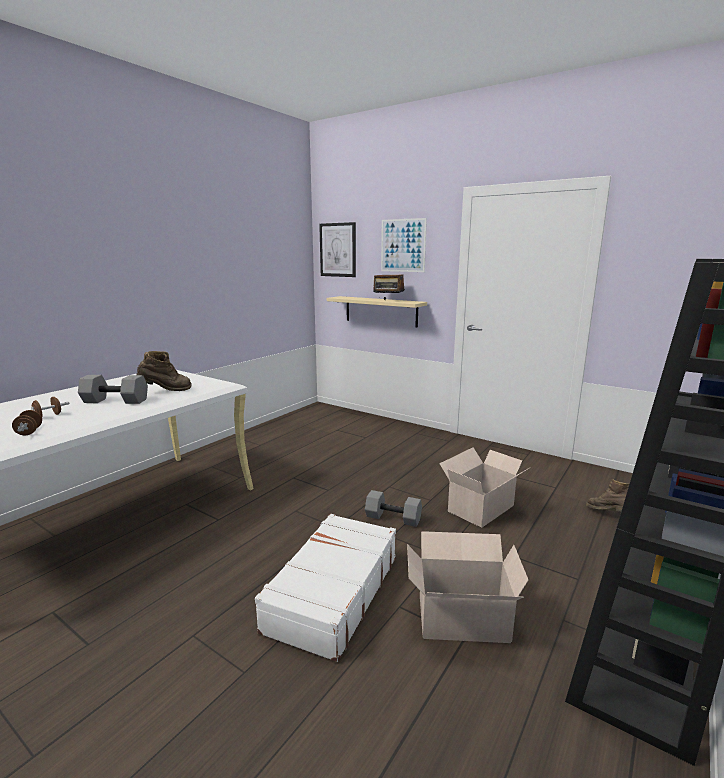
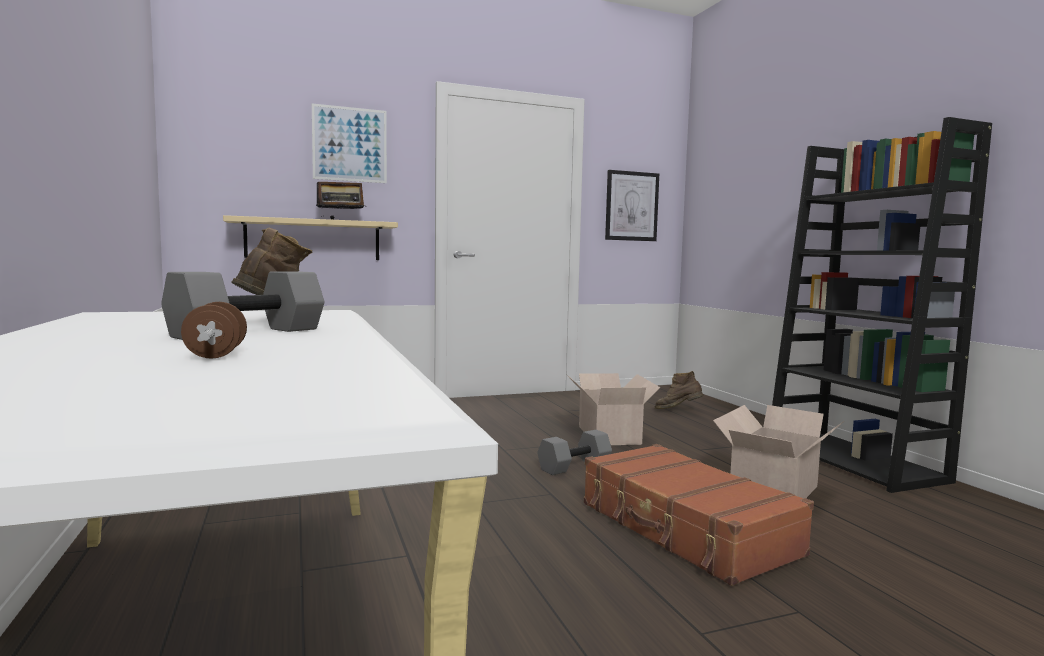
camera: 55 degrees left, 10 degrees down
brown dumbbell [12,410,42,435] -> none
white suitcase [255,514,396,662] -> brown suitcase [584,444,814,586]
picture [319,222,356,277] -> picture moved to [605,170,659,241]

